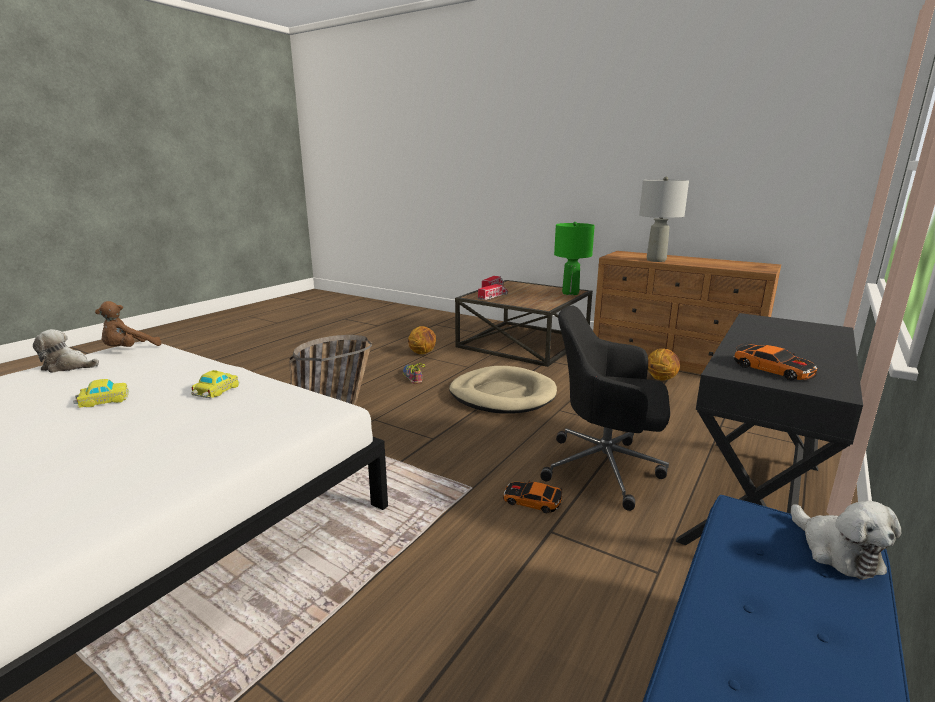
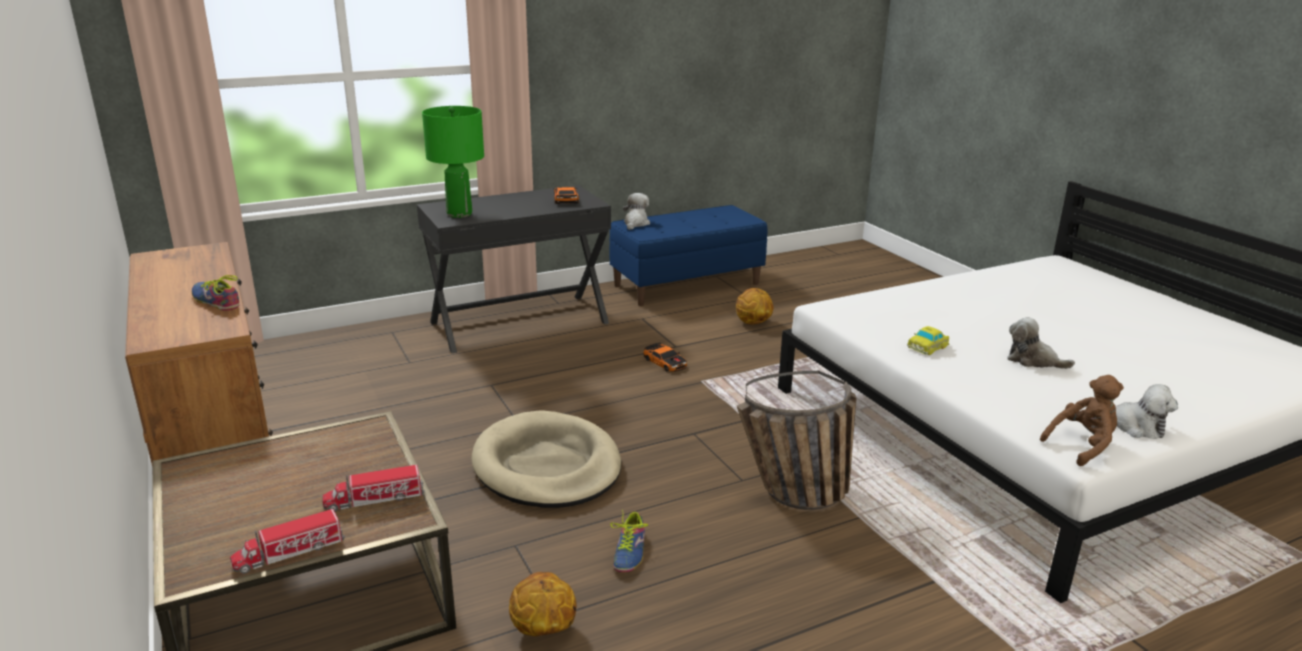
camera: 150 degrees left, 5 degrees up
toy car [73,379,129,408] -> plush toy [1007,317,1075,369]
black office chair [540,306,670,511] -> none
green table lamp [554,222,595,295] -> green table lamp moved to [422,106,484,218]
grey table lamp [639,177,689,262] -> shoe [192,275,240,311]
basketball [648,348,680,381] -> basketball moved to [736,288,774,324]

